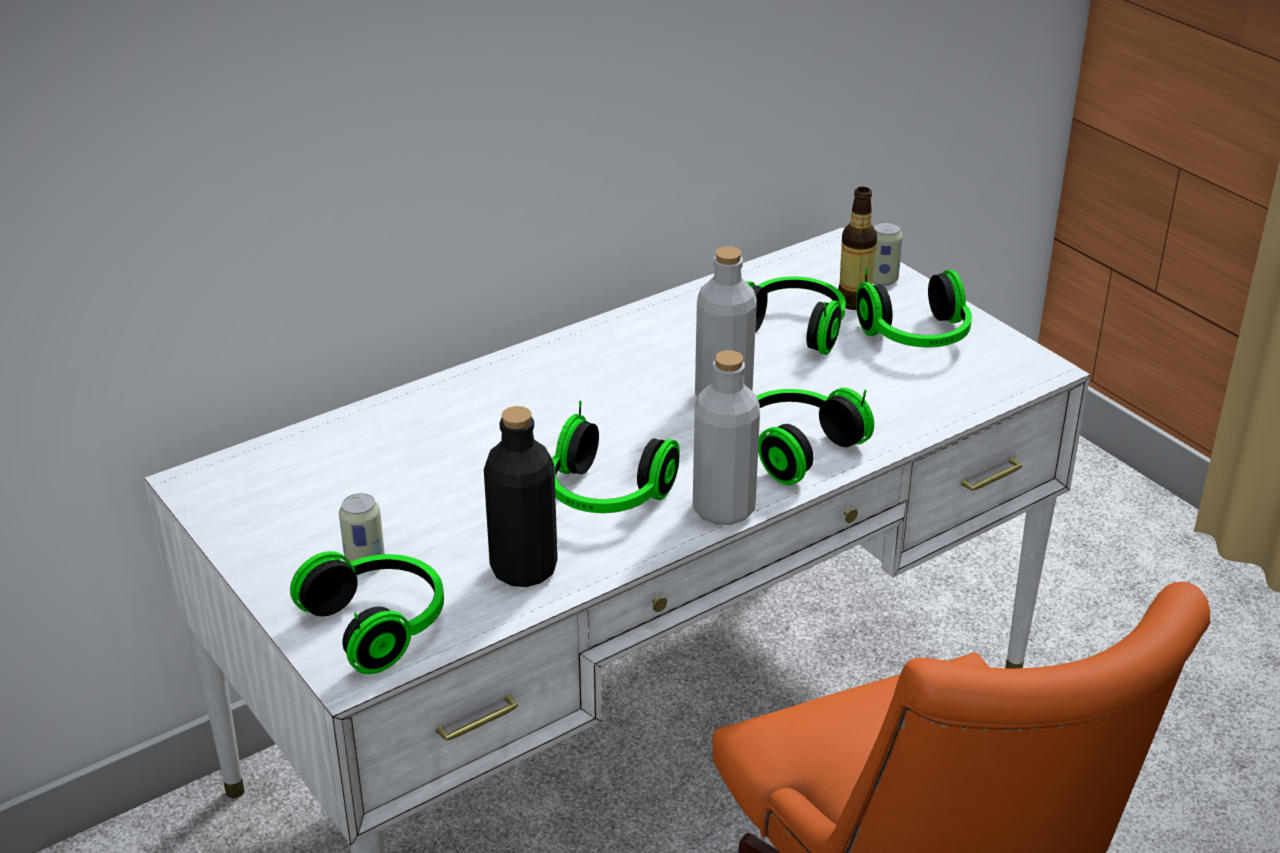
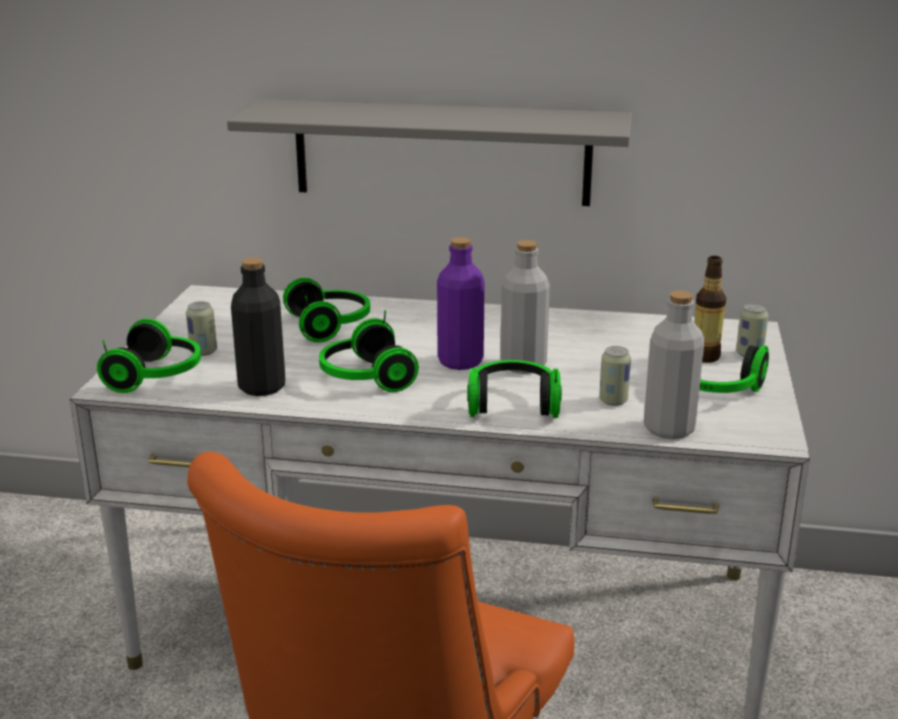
camera: 45 degrees right, 10 degrees down
grey bottle [693,350,760,525] -> grey bottle moved to [644,290,705,439]
headphones [746,276,846,355] -> headphones moved to [283,278,370,343]
none -> grey shelf [227,99,632,206]
none -> purple bottle [437,237,485,370]
none -> can [599,346,631,406]

